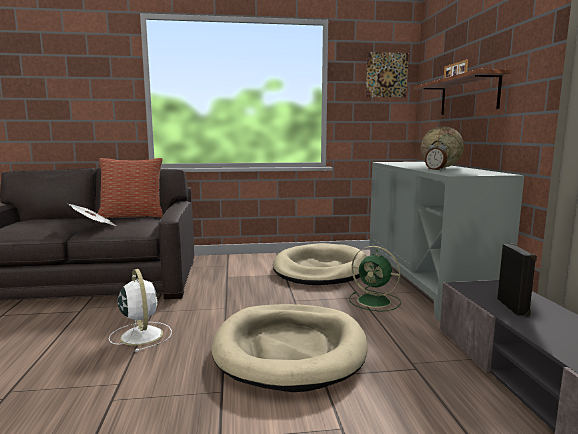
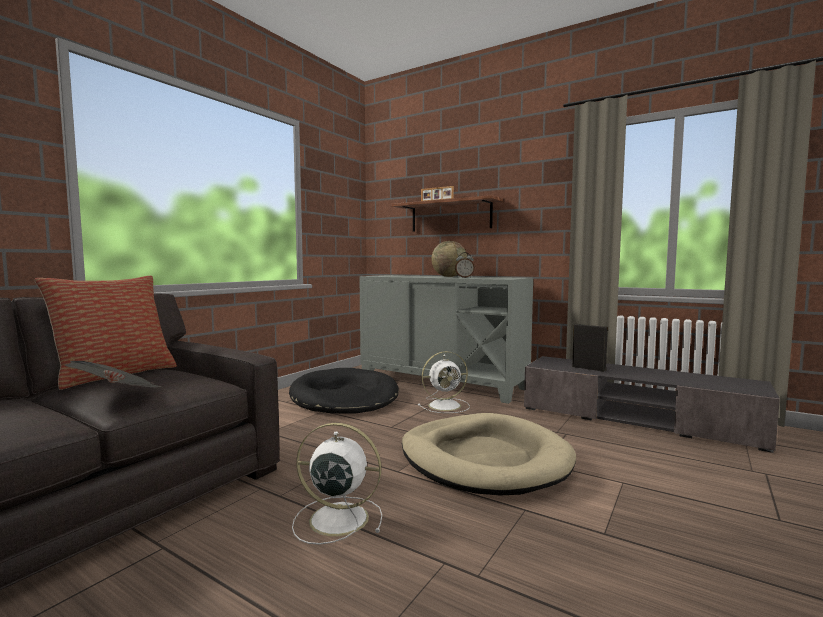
camera: 50 degrees left, 5 degrees down
beige dog bed [273,243,367,285] -> black dog bed [289,368,399,414]
green fan [349,246,401,312] -> white fan [418,351,470,413]
picture [366,52,409,97] -> none

